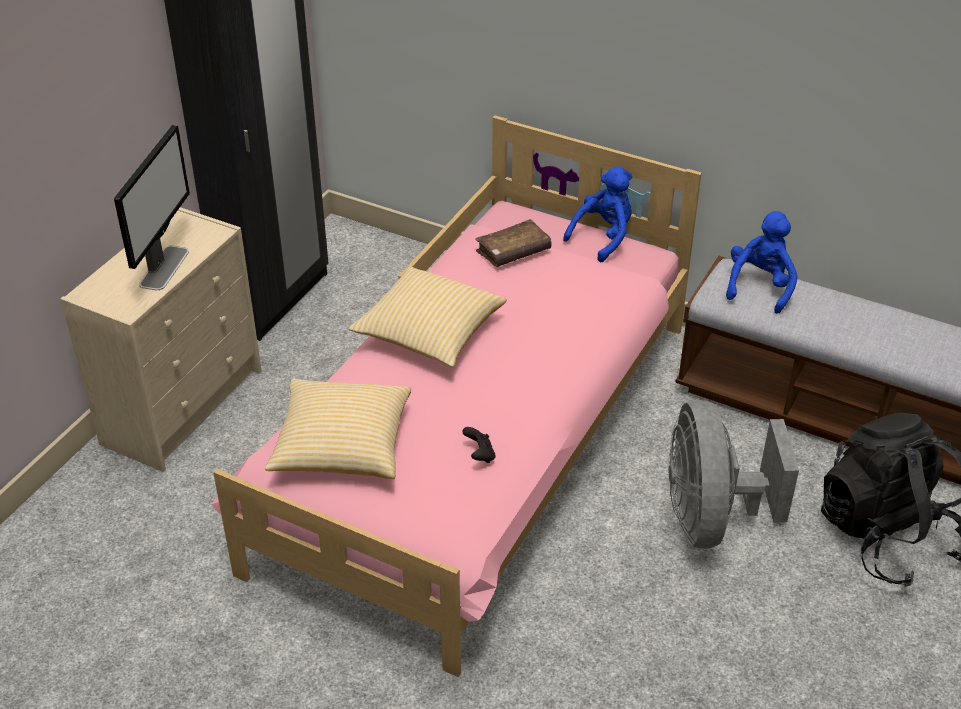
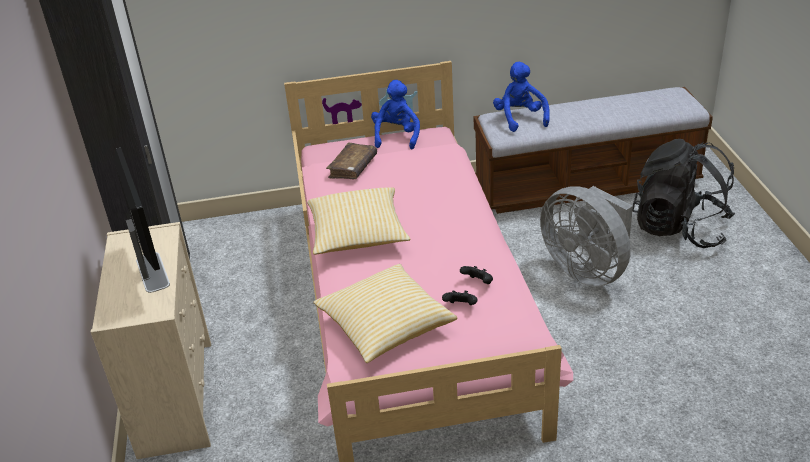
camera: 35 degrees left, 5 degrees down
none -> black game controller [442,291,477,305]

